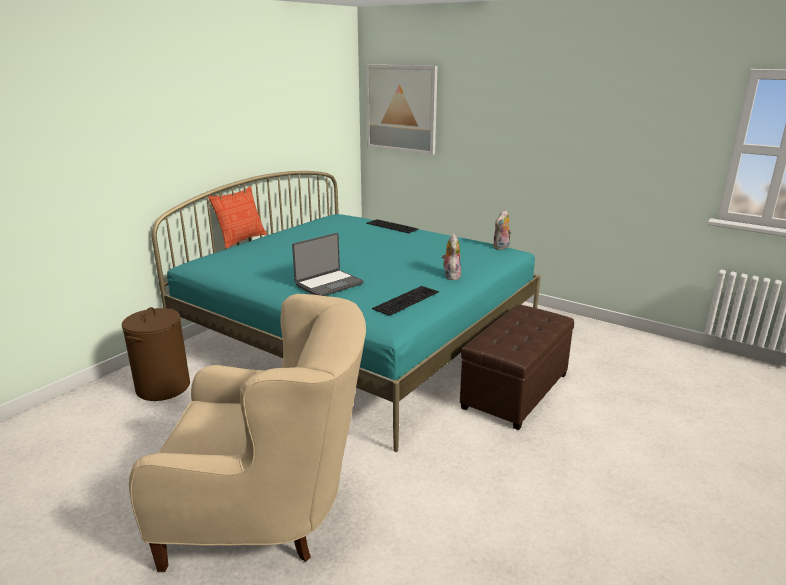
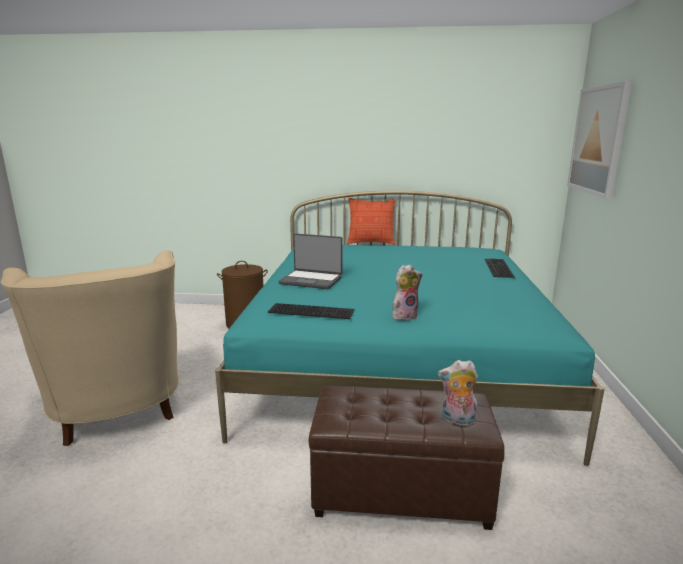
camera: 60 degrees right, 5 degrees down
plush toy [493,210,511,250] -> plush toy moved to [438,360,478,427]

